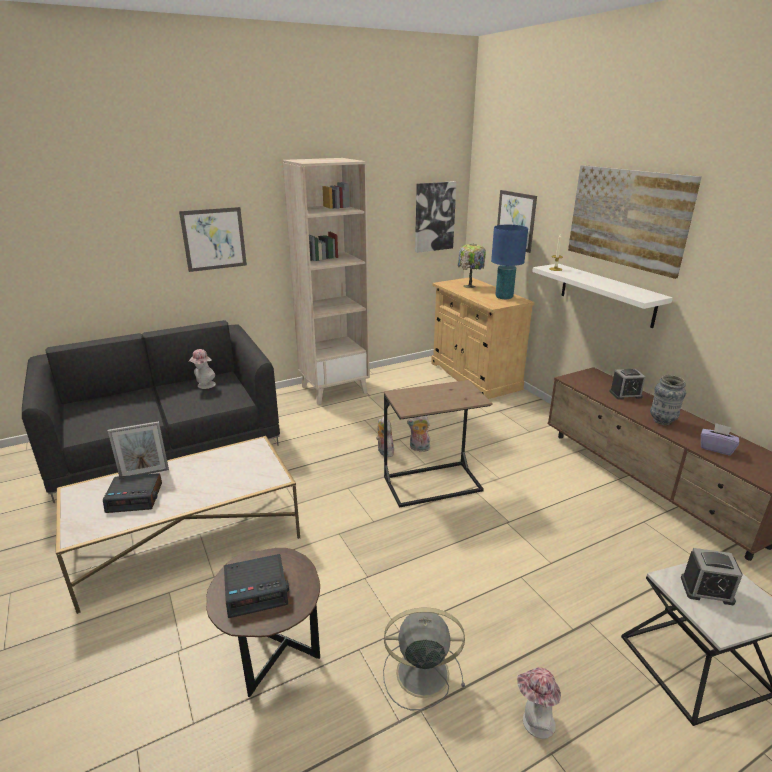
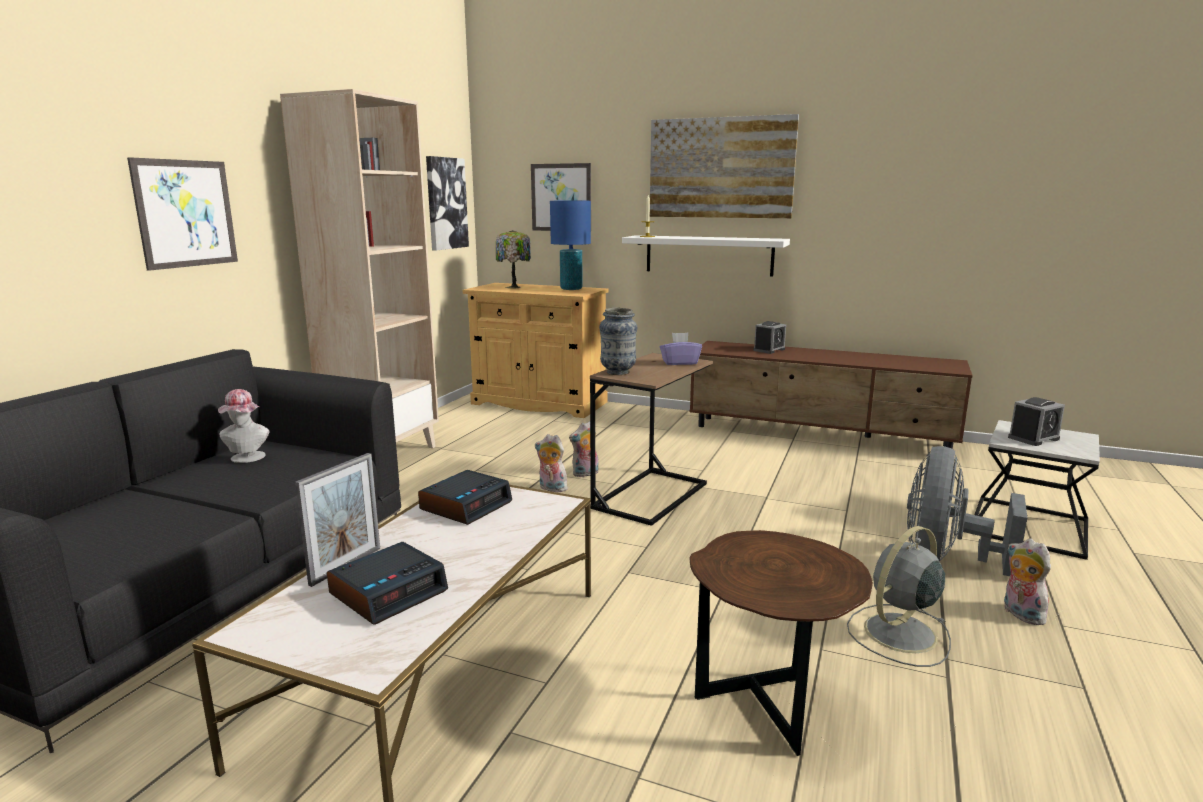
camera: 40 degrees left, 10 degrees down
alarm clock [224,554,289,618] -> alarm clock moved to [418,470,512,525]
hat [517,667,561,739] -> plush toy [1004,538,1051,625]
vase [650,375,686,425] -> vase moved to [599,308,637,375]
purple tissue box [701,423,739,456] -> purple tissue box moved to [660,333,702,365]
none -> grey fan [907,446,1027,576]

